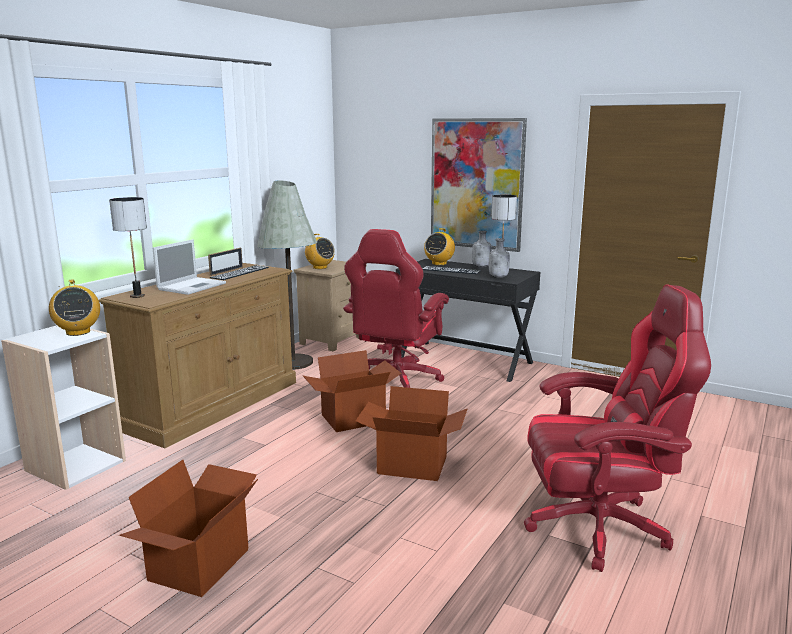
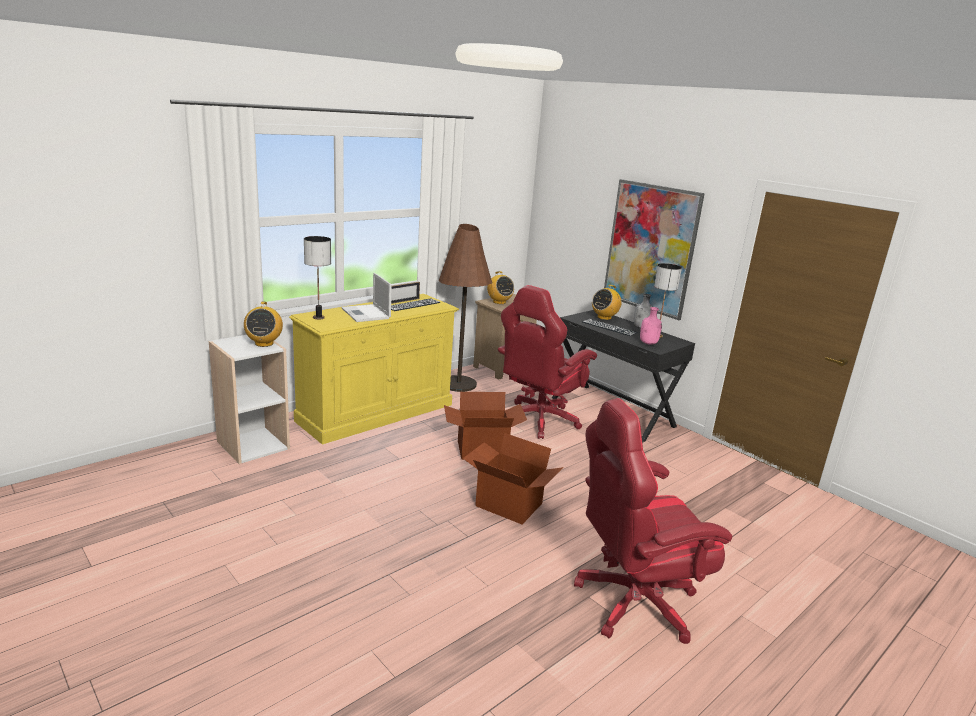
camera: 15 degrees right, 5 degrees up
brown cabinet [99,263,296,448] -> yellow cabinet [289,294,459,444]
cardboard box [119,460,258,597] -> none
laptop [152,239,226,295] -> laptop turned 105 degrees clockwise [342,273,392,322]
grey floor lamp [257,181,317,370] -> brown floor lamp [439,224,492,392]
grey bottle [489,238,510,278] -> pink bottle [640,307,662,345]
red office chair [524,284,711,572] -> red office chair turned 150 degrees clockwise [574,398,732,644]

